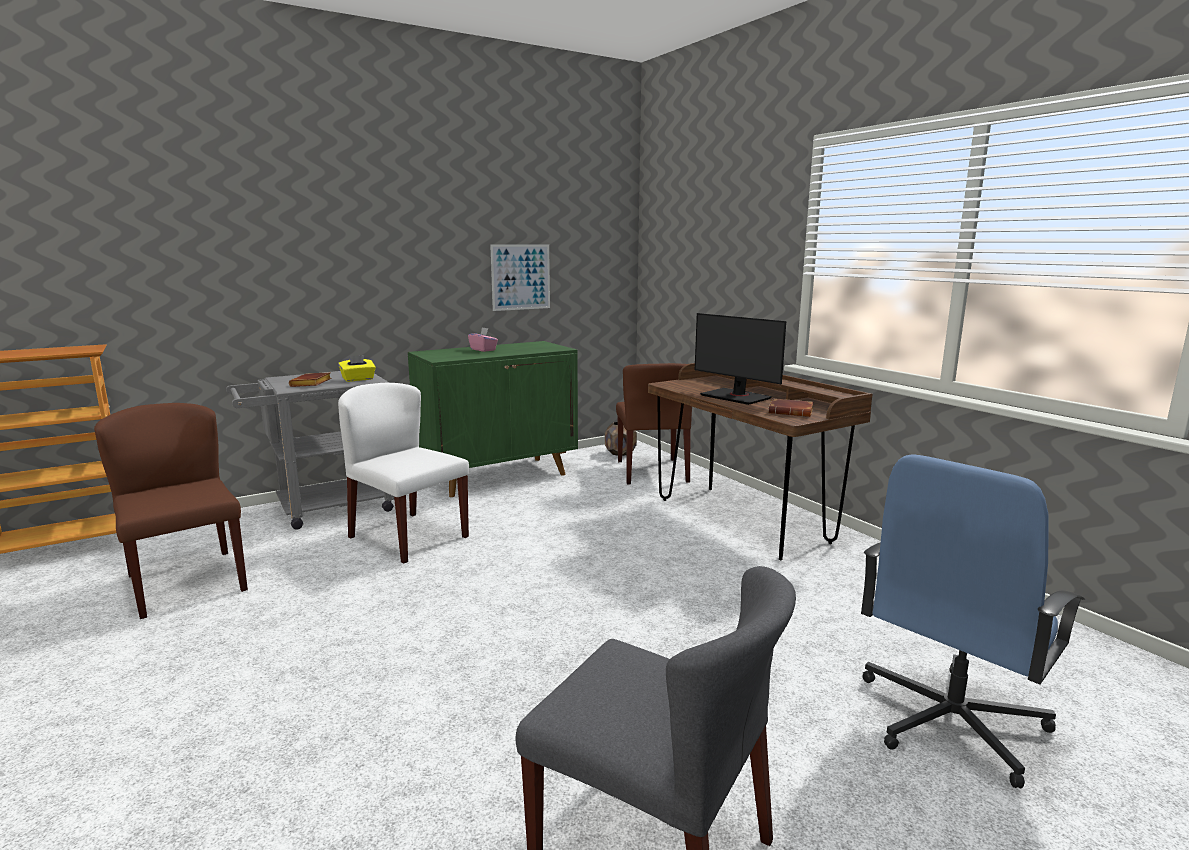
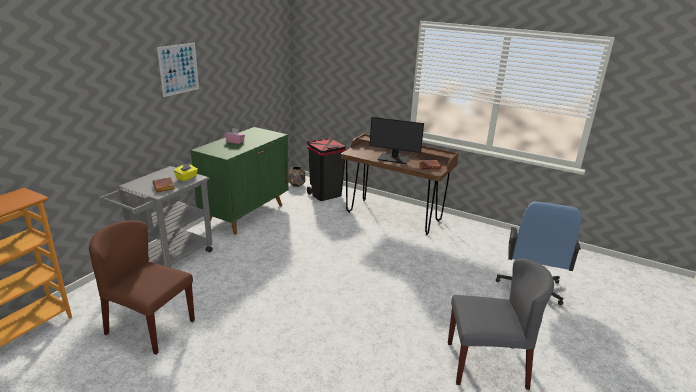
camera: 30 degrees left, 10 degrees up
white chair [338,383,469,563] -> none
picture [490,245,550,311] -> picture moved to [157,43,199,97]
brown chair [616,363,692,484] -> black trash can [307,138,347,201]

